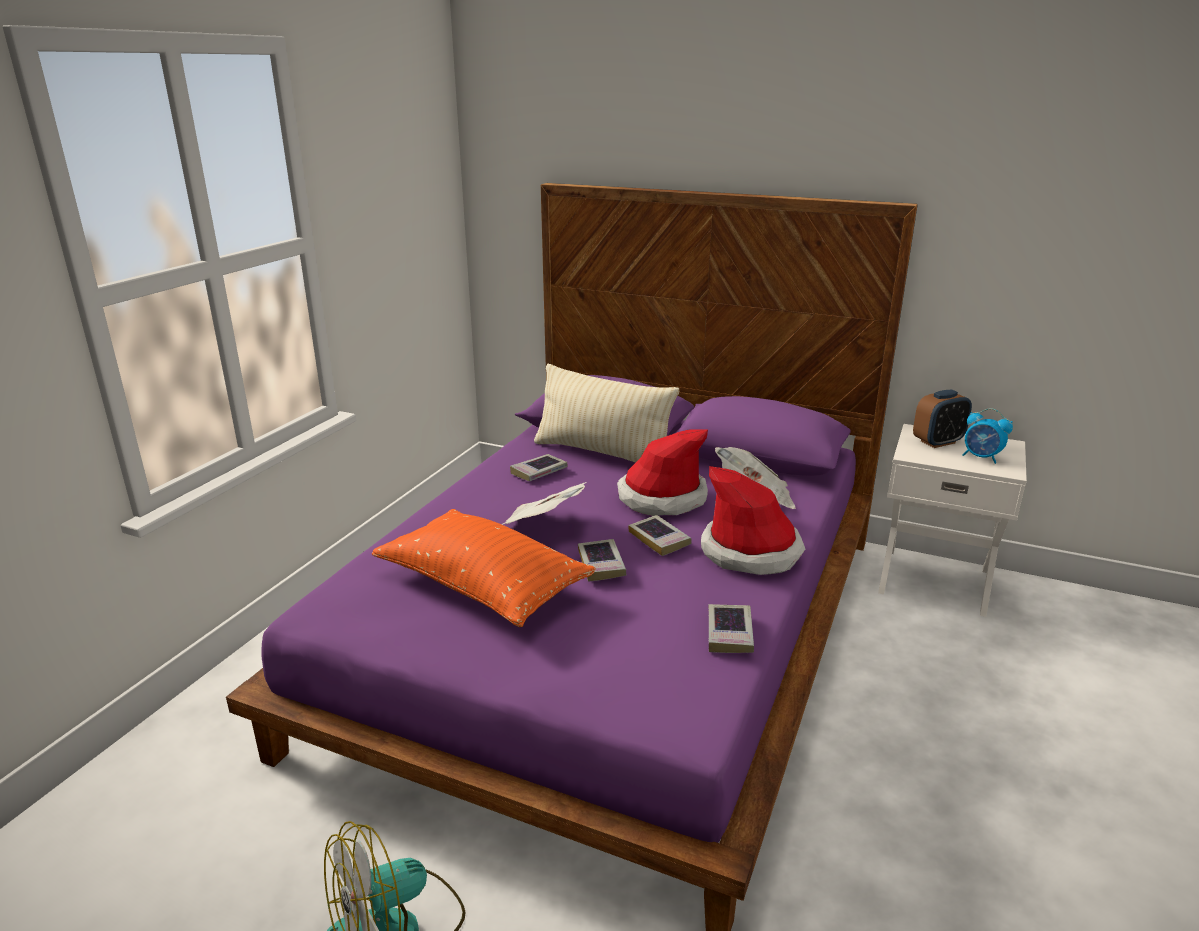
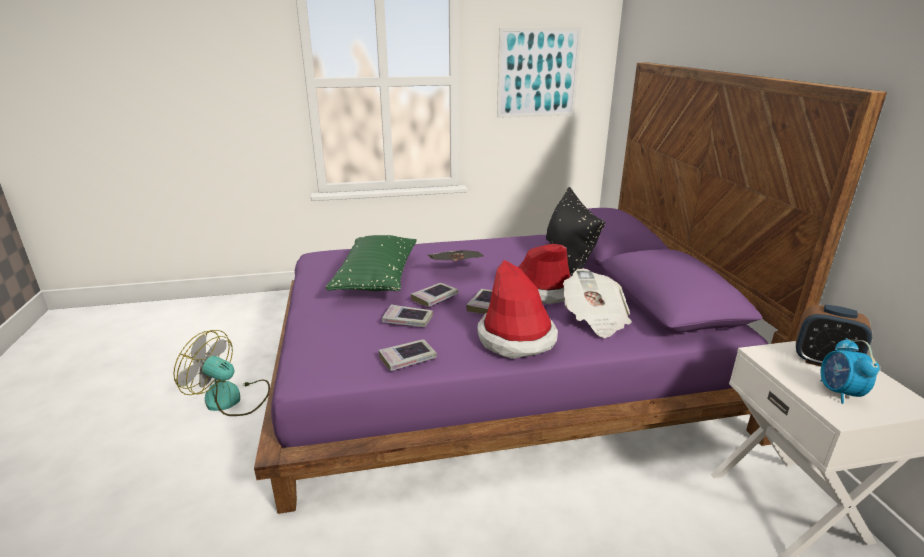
camera: 55 degrees right, 0 degrees up
orange pillow [372,509,596,627] -> green pillow [326,235,417,291]
book [510,454,568,481] -> book moved to [382,304,433,327]
beige pillow [534,363,679,462] -> black pillow [546,187,605,276]
none -> picture [497,28,582,118]

